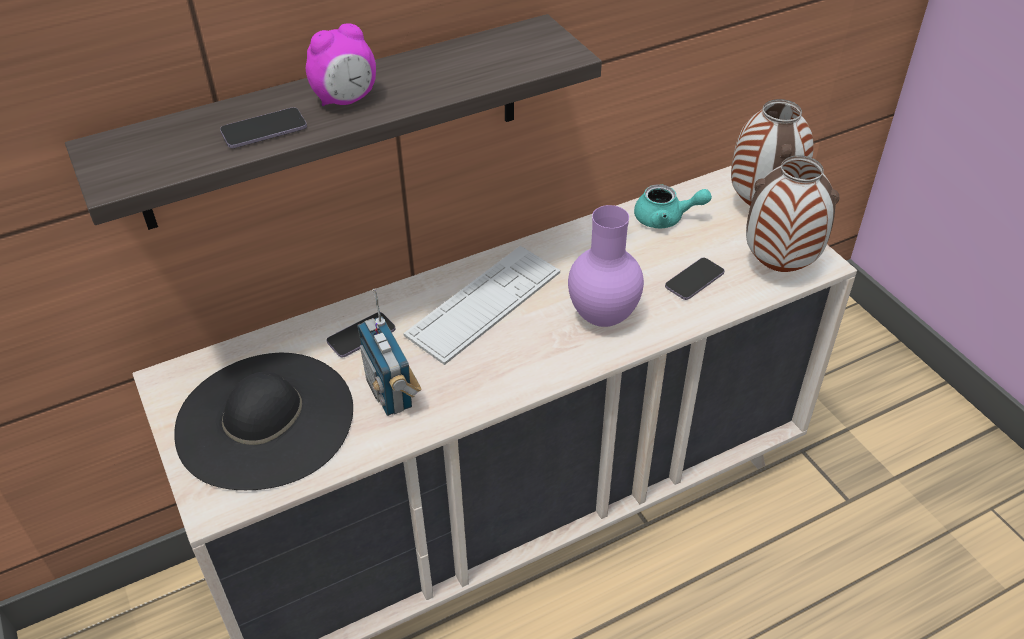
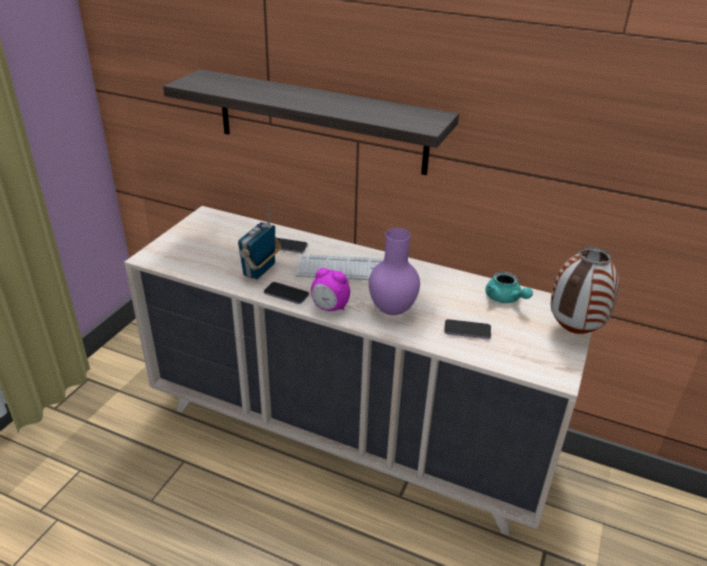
camera: 50 degrees right, 10 degrees down
black hat [174,353,353,490] -> none
phone [220,107,307,148] -> phone moved to [264,282,309,304]
alarm clock [306,23,376,106] -> alarm clock moved to [311,268,350,311]
vase [746,156,839,272] -> none

